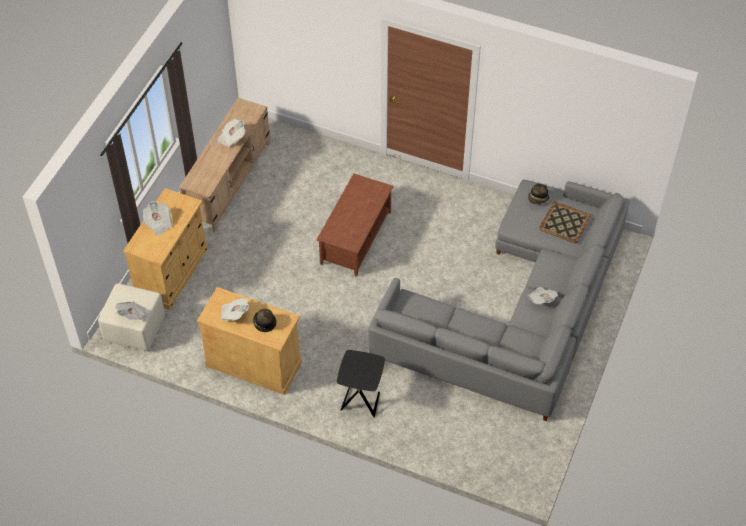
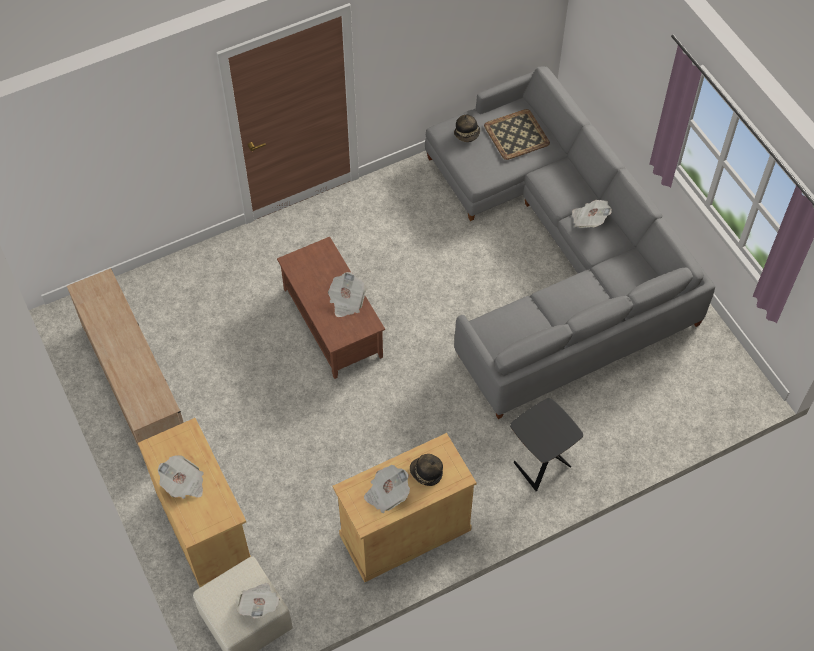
camera: 50 degrees left, 5 degrees up
newspaper [217,119,245,147] -> newspaper moved to [328,272,366,317]

